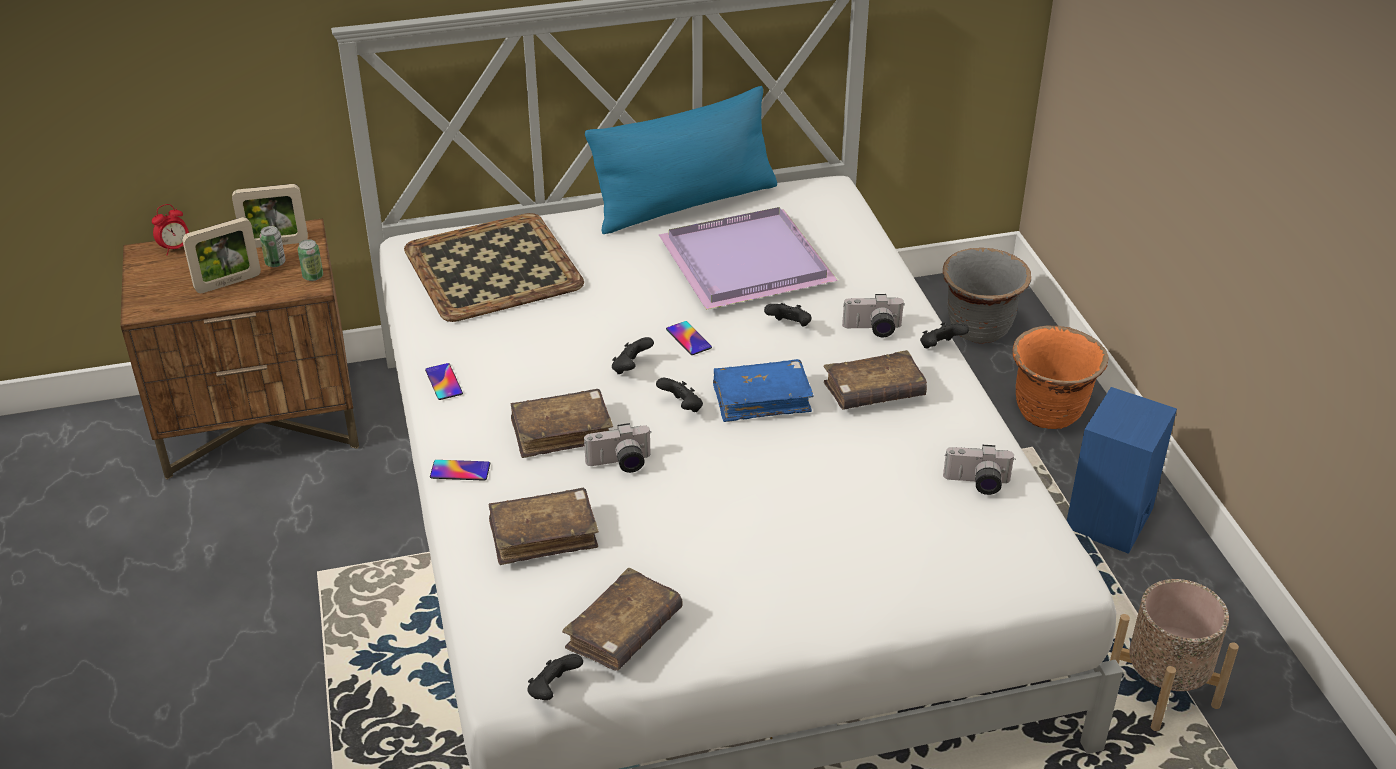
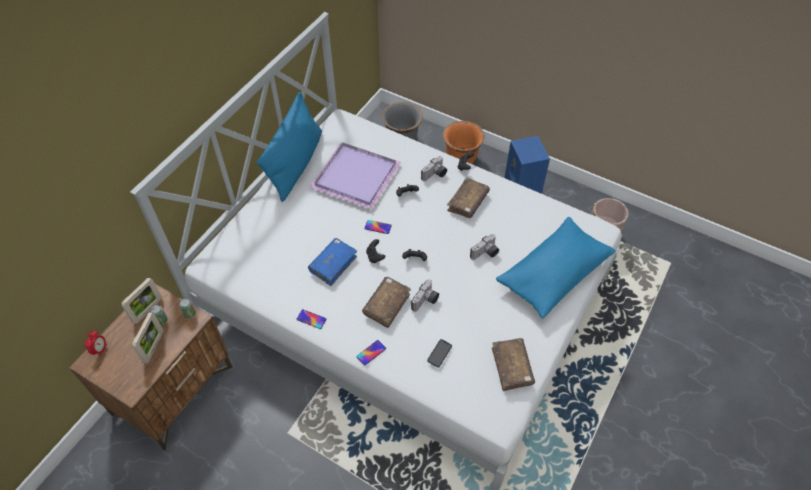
camera: 45 degrees left, 15 degrees up
tray [404,213,584,322] -> none
brown book [488,488,599,565] -> phone [427,339,452,368]
black game controller [527,654,583,700] -> none
blue book [713,359,814,422] -> blue book moved to [308,238,357,286]
camera [943,445,1016,495] -> camera moved to [470,234,499,260]
none -> blue pillow [496,217,616,319]

